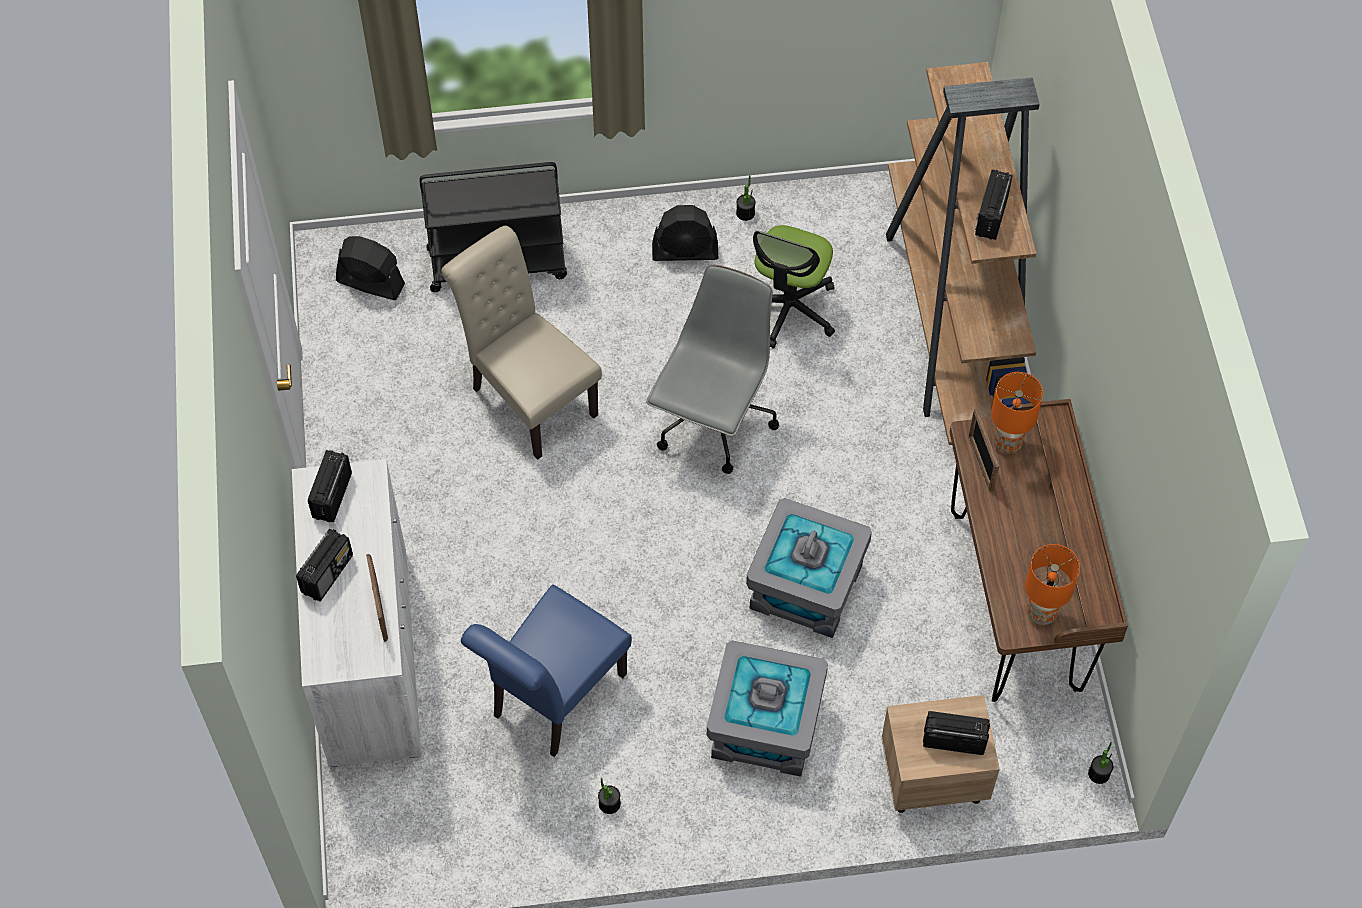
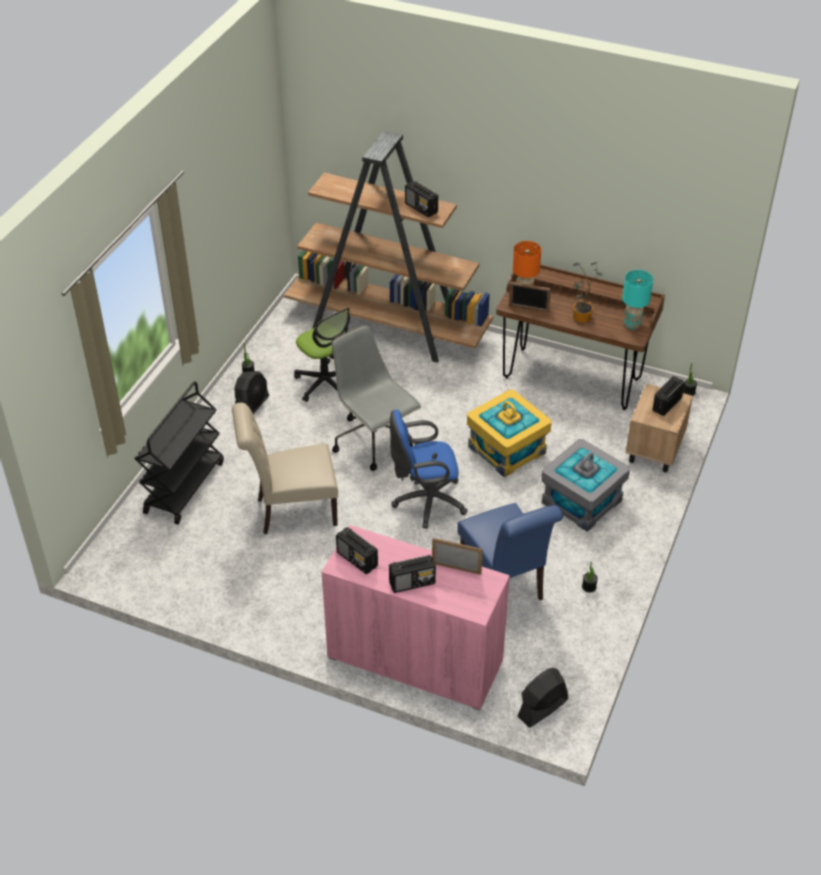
camera: 60 degrees left, 15 degrees down
white cabinet [292,459,421,767] -> pink cabinet [321,525,510,711]
radio [296,529,353,602] -> radio turned 105 degrees clockwise [389,555,436,593]
black fan [336,236,405,300] -> black fan moved to [517,668,568,728]
grey storage box [746,498,872,638] -> yellow storage box [467,389,552,478]
orange table lamp [1025,544,1080,625] -> turquoise table lamp [622,270,653,330]
none -> blue office chair [390,410,468,529]
none -> potted plant [573,262,602,323]

